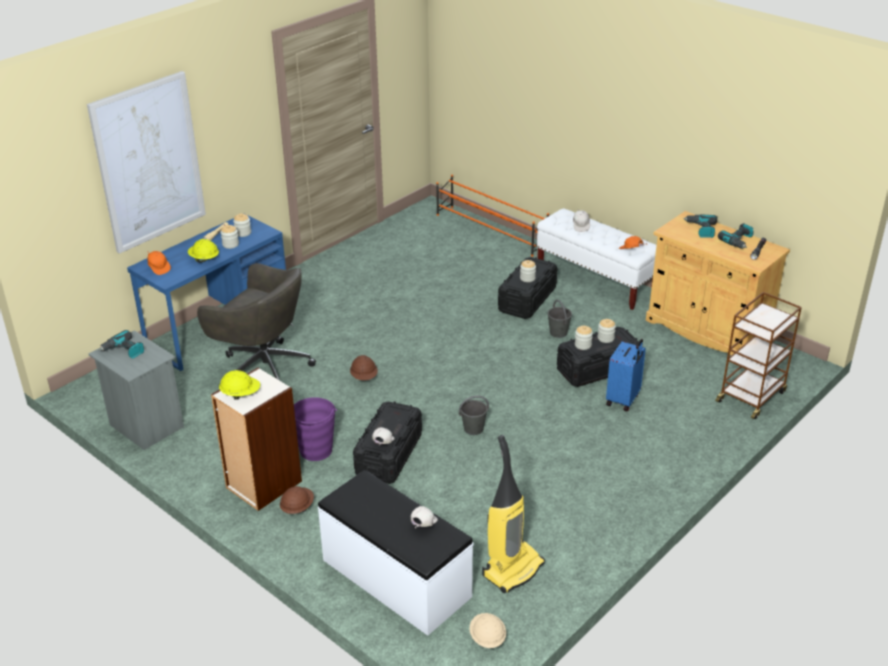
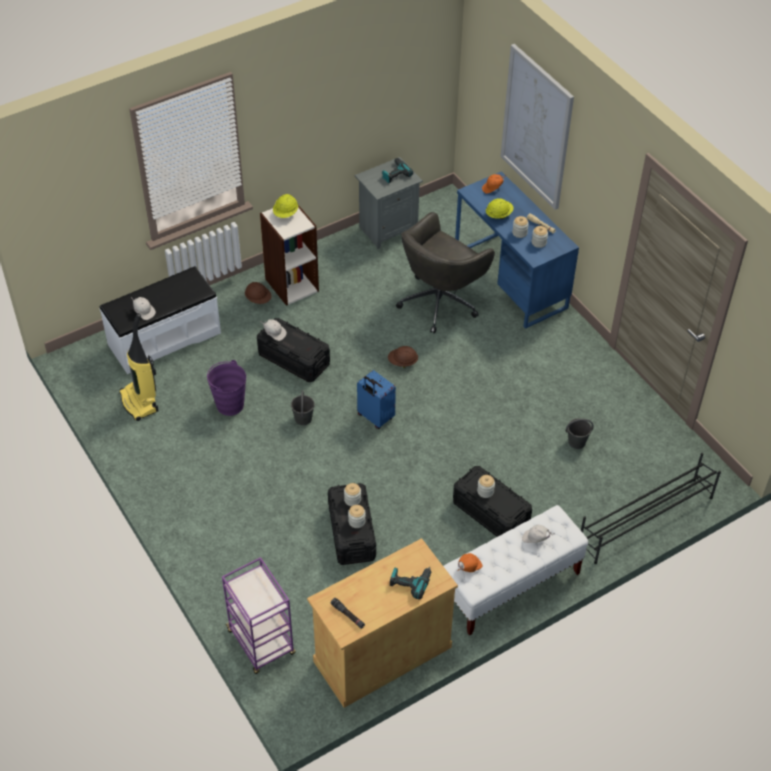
camera: 105 degrees right, 15 degrees up
purple bucket [294,397,337,461] -> purple bucket moved to [207,360,246,416]
orange shoe rack [436,175,549,257] -> black shoe rack [581,453,721,564]
beige hard hat [469,613,506,648] -> none
grey bucket [548,300,572,338] -> grey bucket moved to [565,418,594,449]
blue suitcase [606,339,646,411] -> blue suitcase moved to [357,370,396,429]
brown cart [715,292,802,419] -> purple cart [222,557,295,674]
power drill [718,223,753,249] -> none

